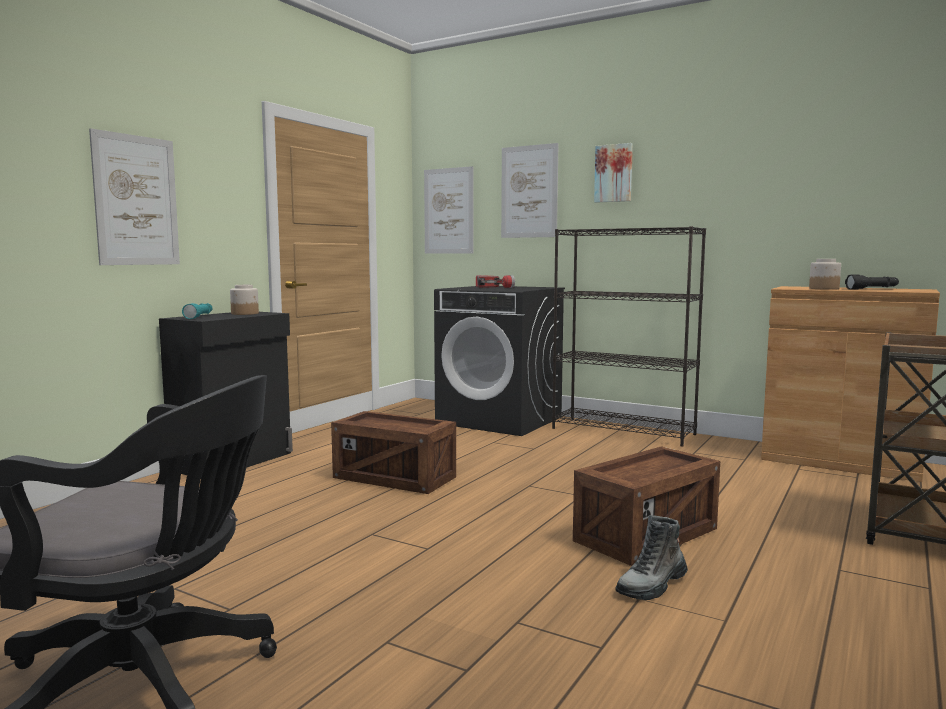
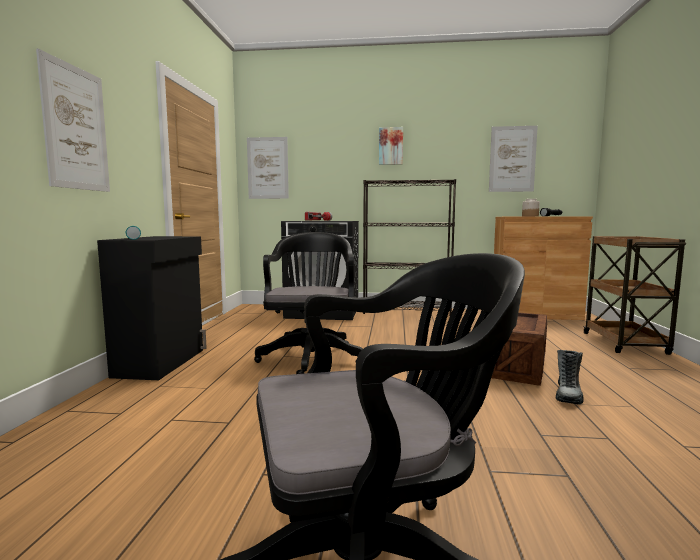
camera: 25 degrees left, 0 degrees up
jar [230,285,259,315] -> none
crate [331,411,456,494] -> black office chair [254,232,363,374]
picture [501,143,558,238] -> picture moved to [489,126,538,192]

